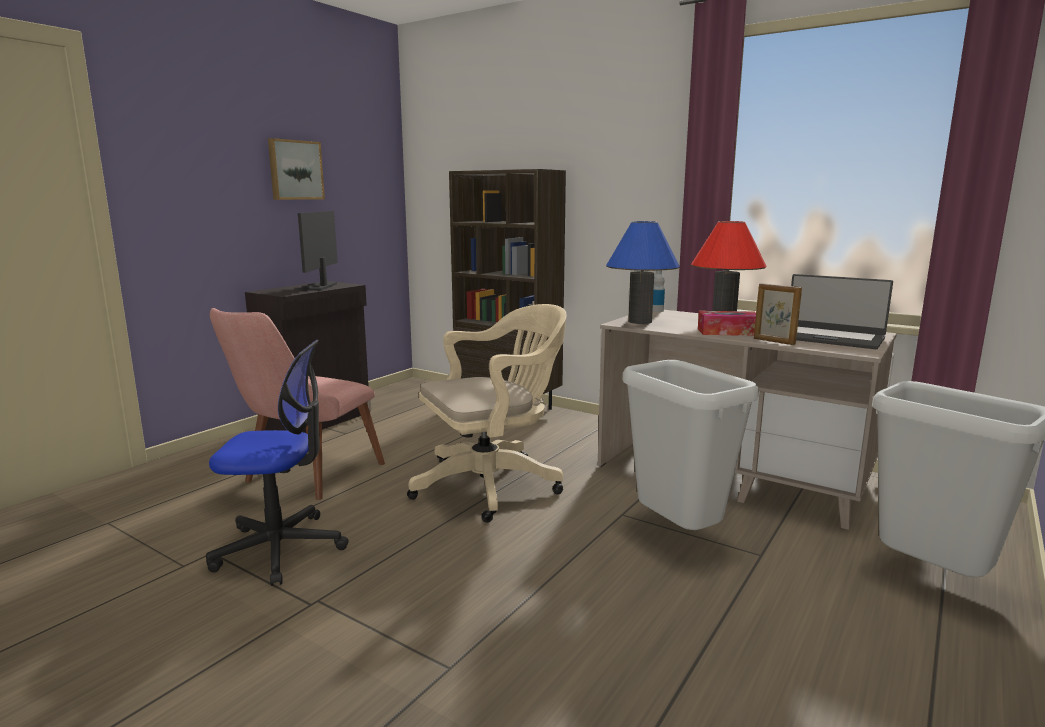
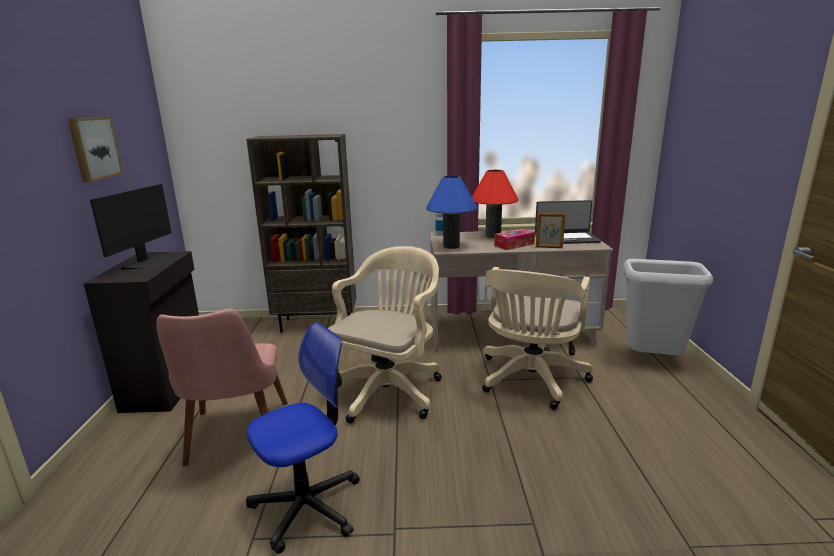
camera: 35 degrees left, 5 degrees up
monitor [292,211,338,291] -> monitor turned 135 degrees counterclockwise [90,184,177,271]
grey trash can [623,360,759,530] -> beige office chair [482,267,593,410]

